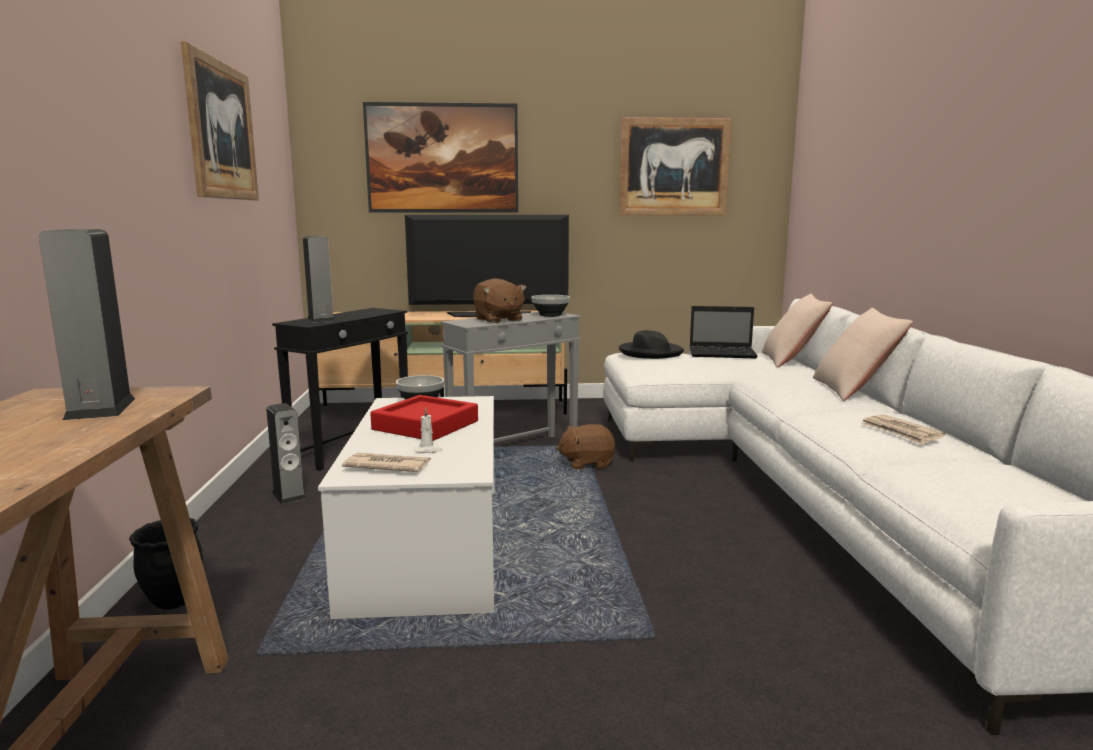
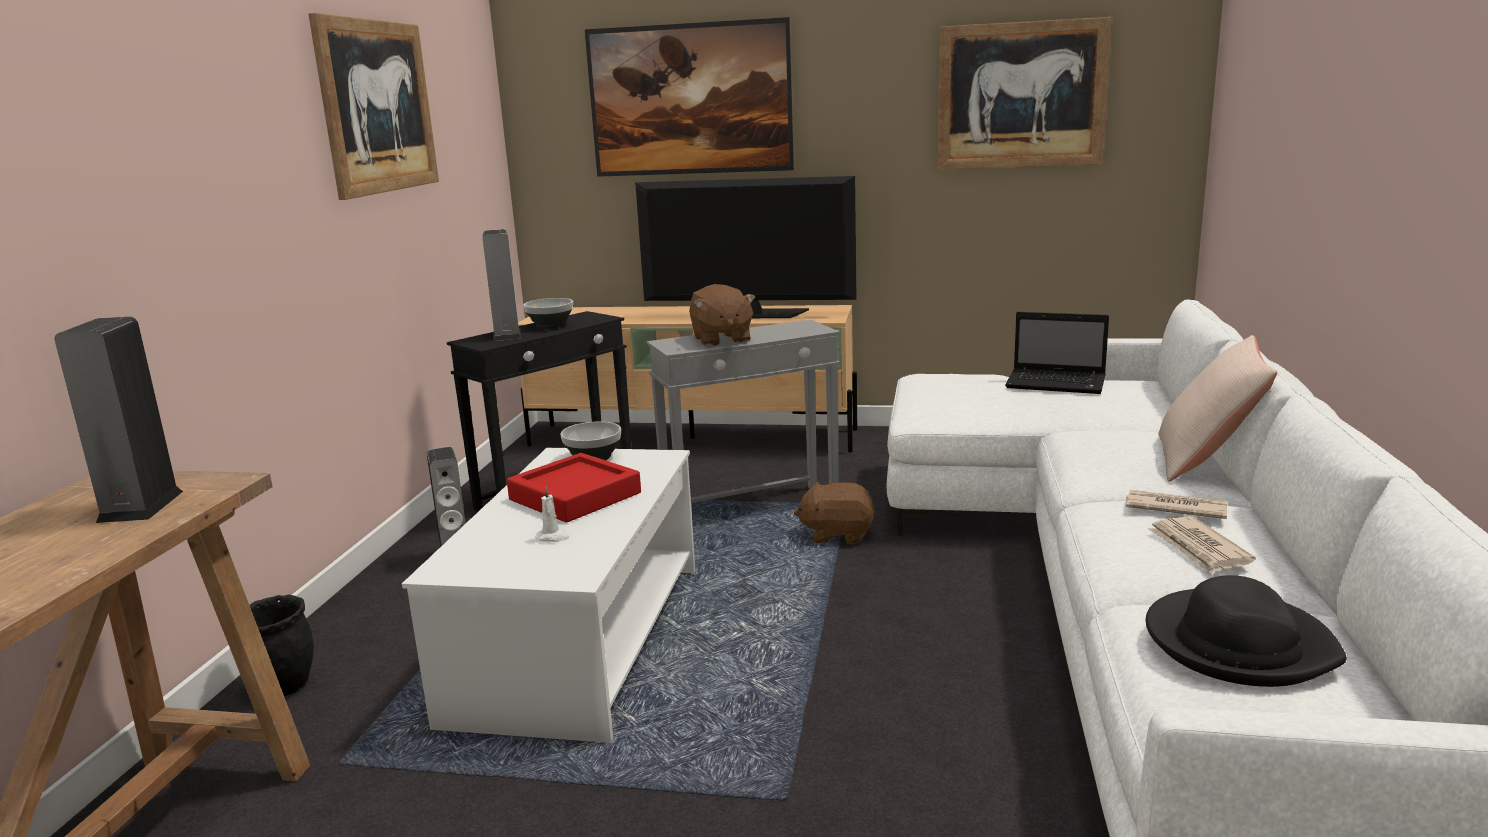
camera: 15 degrees right, 5 degrees up
newspaper [342,453,431,472] -> newspaper moved to [1125,490,1227,519]
bowl [531,295,570,317] -> bowl moved to [524,298,573,329]
black hat [619,330,684,359] -> black hat moved to [1146,575,1347,687]
beige pillow [762,294,832,368] -> none

